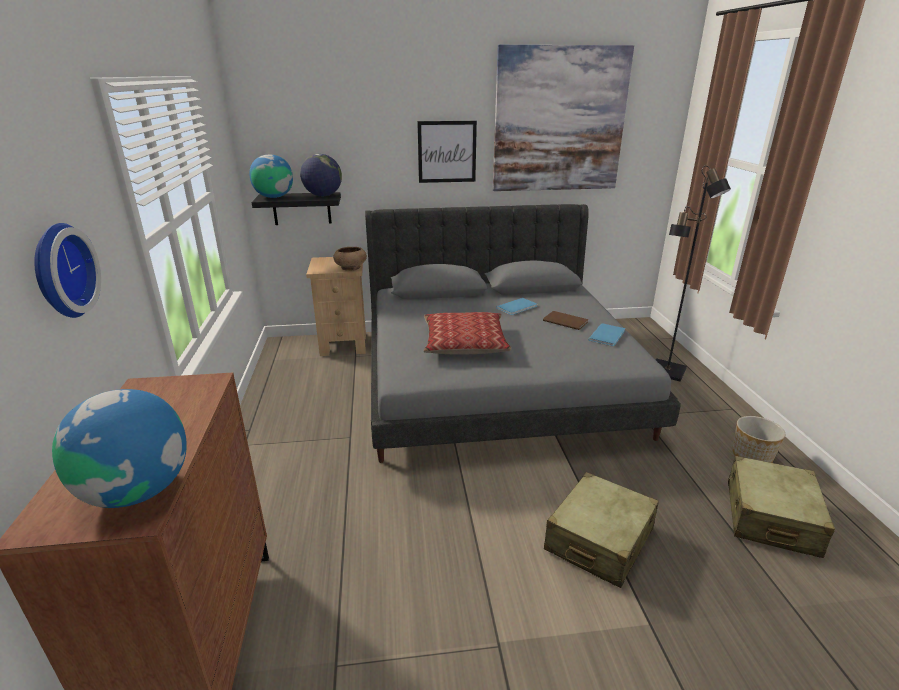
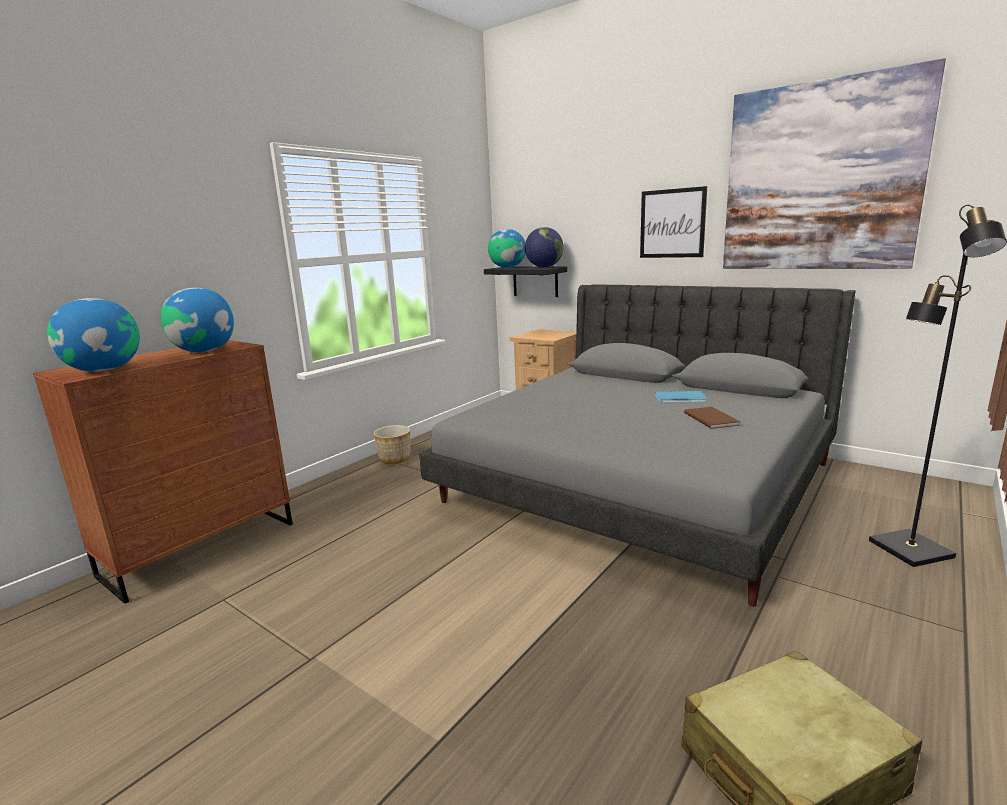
camera: 45 degrees right, 10 degrees down
wall clock [34,223,101,318] -> none
brown bowl [333,247,367,271] -> none
pillow [424,312,511,355] -> none
beige suitcase [544,472,659,588] -> none
blue book [588,323,625,346] -> none
planter [732,416,786,463] -> planter moved to [374,425,410,464]
none -> globe [161,288,234,352]

